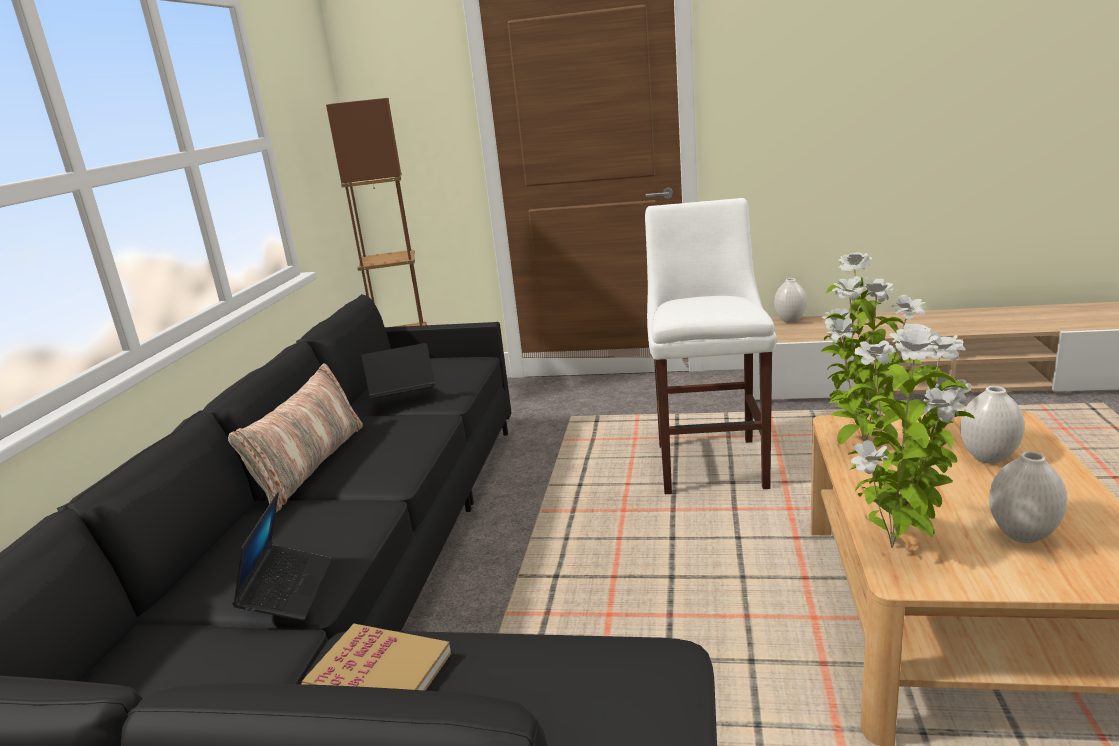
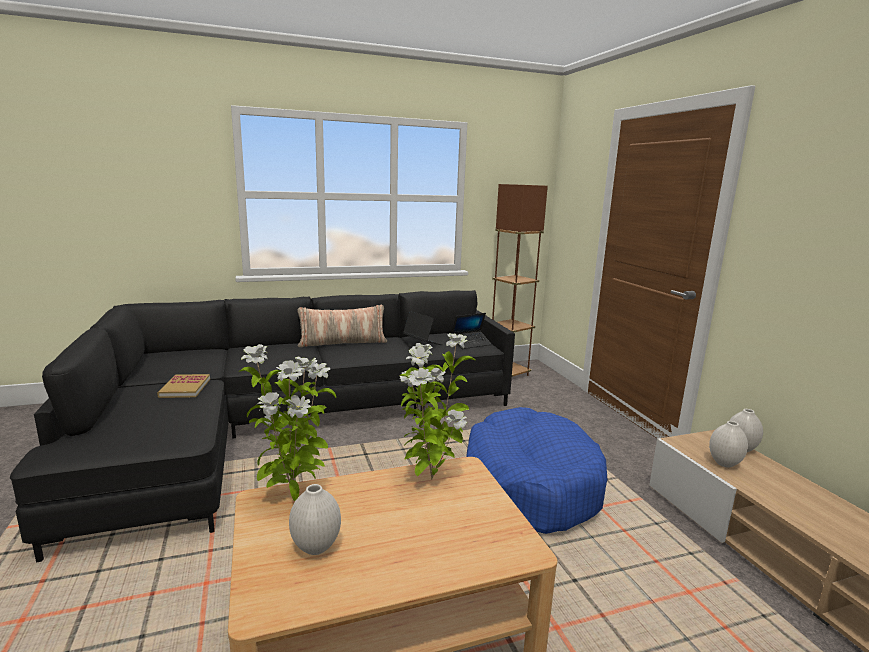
camera: 60 degrees right, 5 degrees down
laptop [232,492,332,621] -> laptop moved to [451,313,491,349]
white stool [645,198,777,494] -> blue dog bed [467,407,607,534]
white vase [960,386,1024,464] -> white vase moved to [709,421,748,468]

